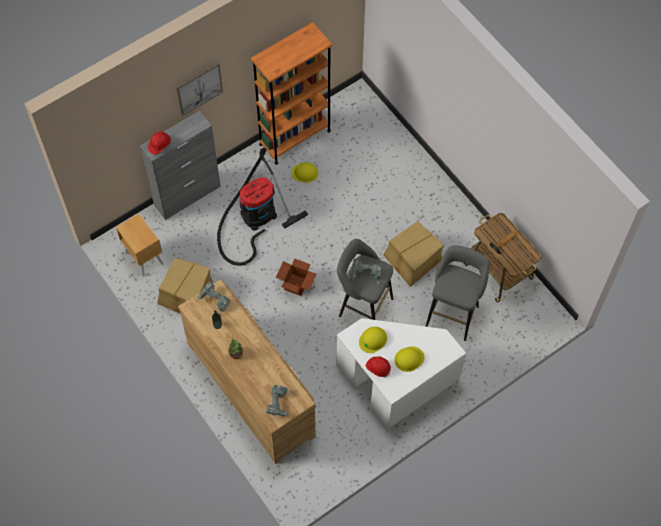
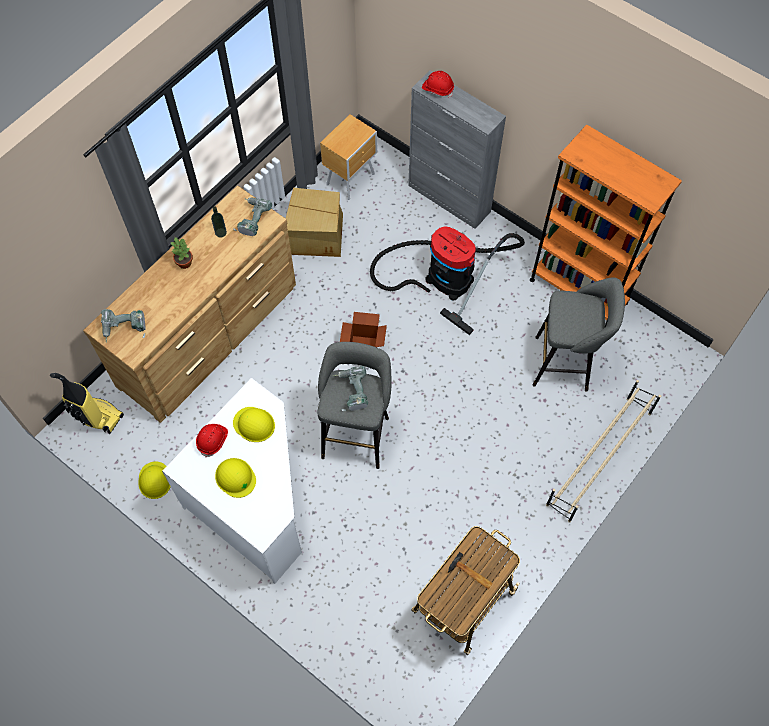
camera: 75 degrees right, 0 degrees up
picture [176,62,223,116] -> none
yellow hard hat [291,162,318,183] -> yellow hard hat moved to [138,461,171,499]
cardboard box [383,221,444,287] -> none
grey stool [426,246,490,341] -> grey stool moved to [533,277,625,392]
none -> vacuum cleaner [50,373,124,434]
none -> beige shoe rack [546,380,661,523]

